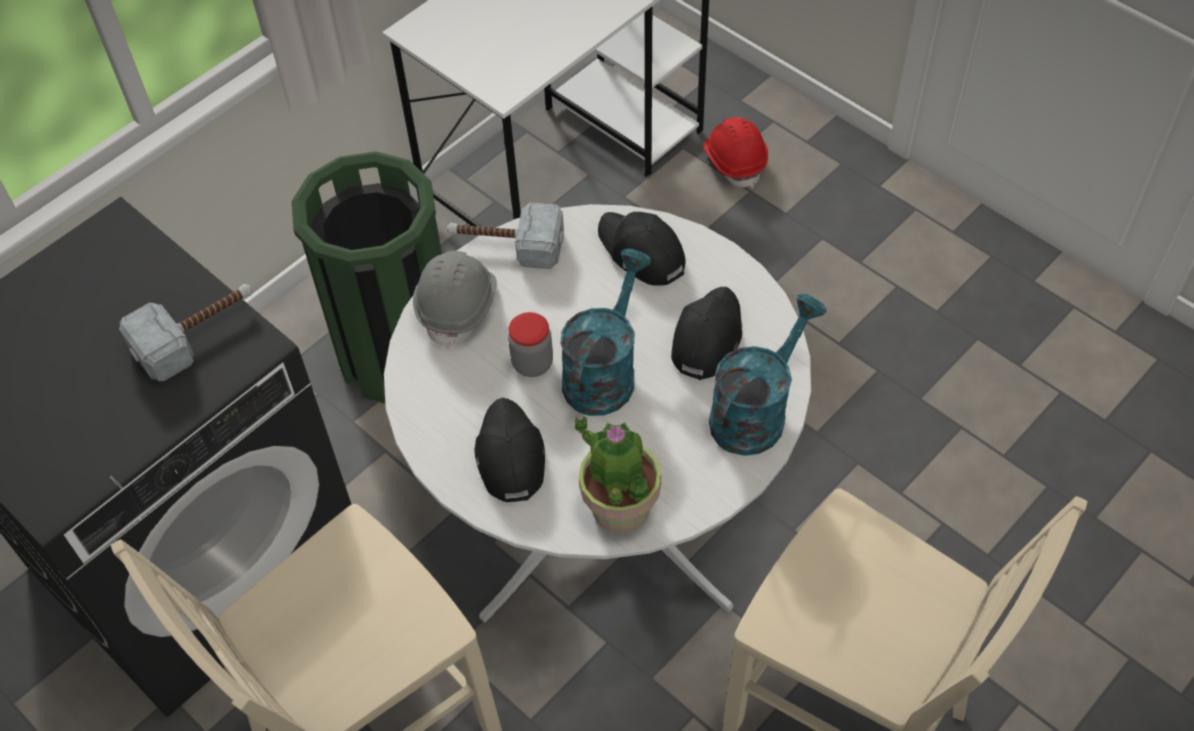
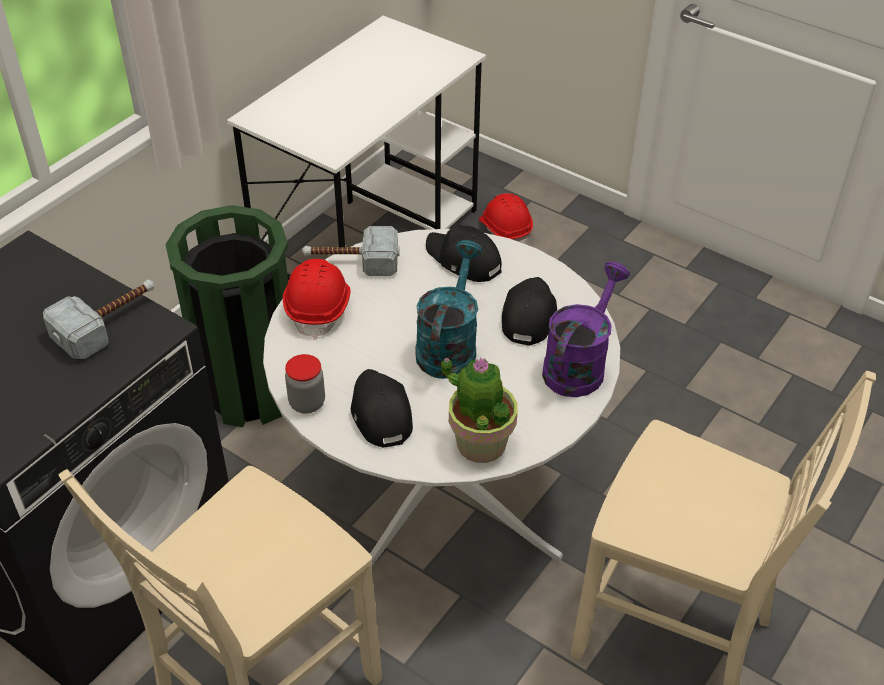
camera: 10 degrees left, 10 degrees down
grey hard hat [413,251,497,349] -> red hard hat [283,259,350,340]
jar [508,312,553,377] -> jar moved to [285,354,325,413]
turquoise watering can [709,294,826,456] -> purple watering can [542,262,630,397]

